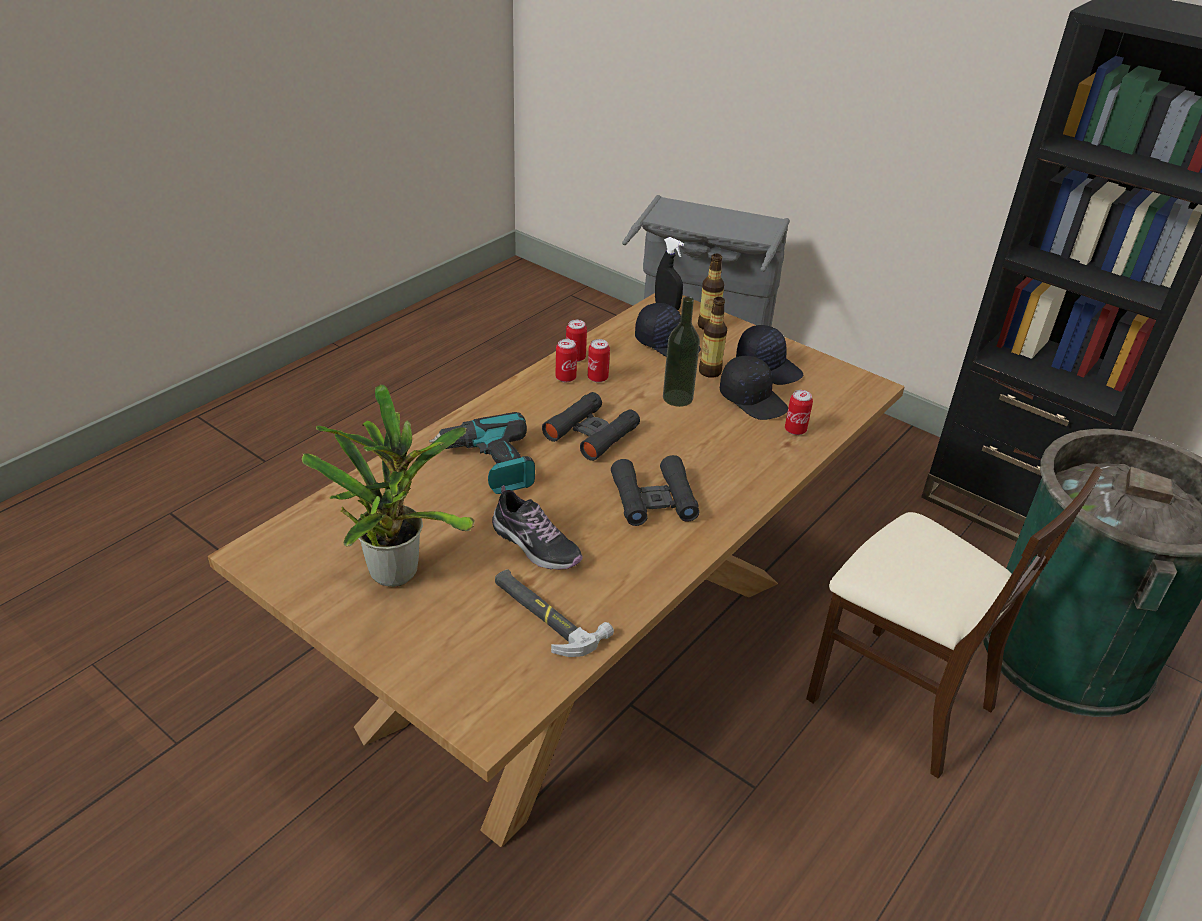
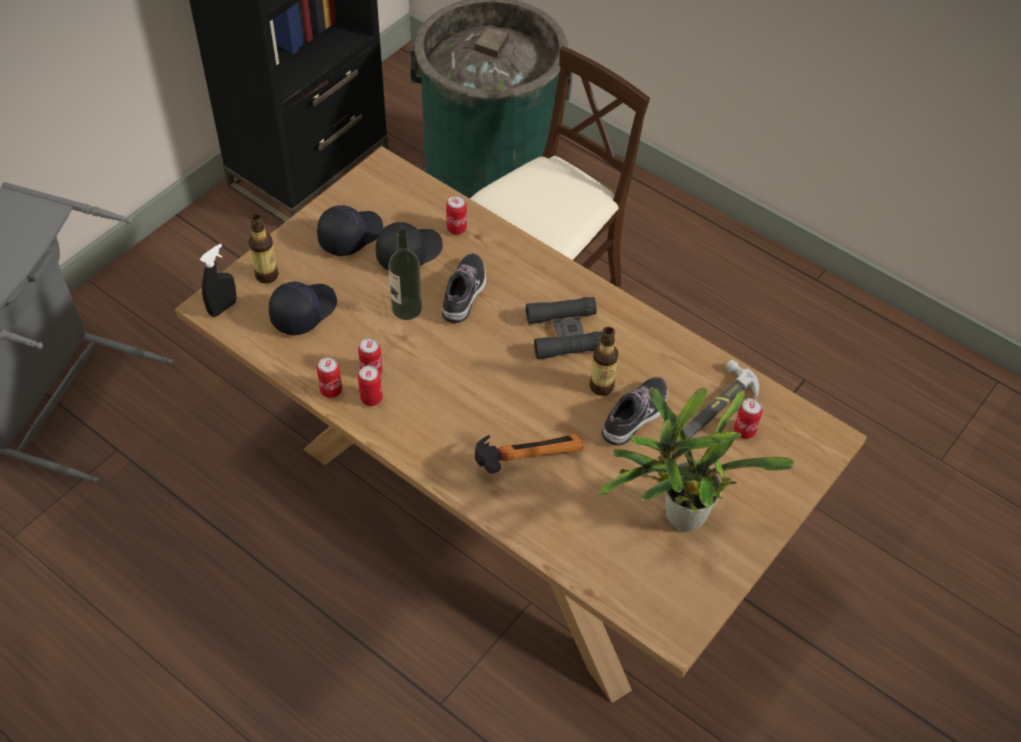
camera: 90 degrees left, 15 degrees up
power drill [429,412,535,494] -> hammer [475,433,584,473]
black binoculars [542,392,640,461] -> none
bottle [699,297,727,378] -> bottle moved to [589,327,618,396]
none -> shoe [442,253,486,323]
none -> can [734,398,763,439]

